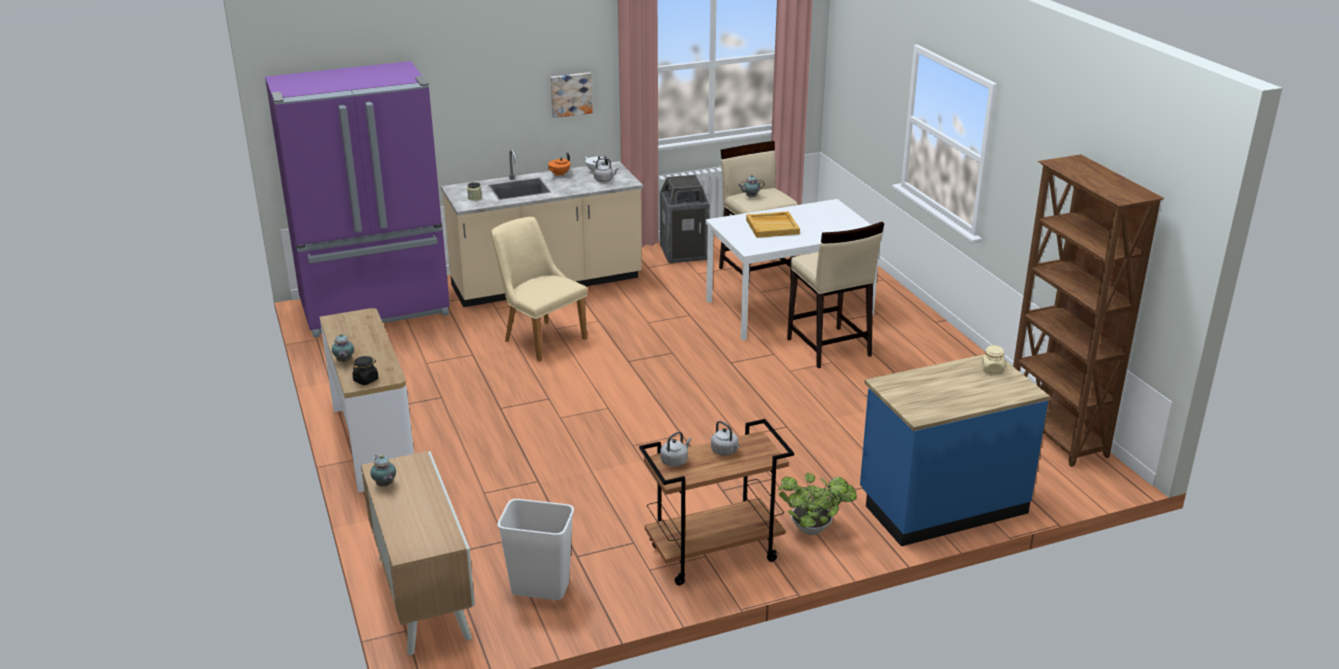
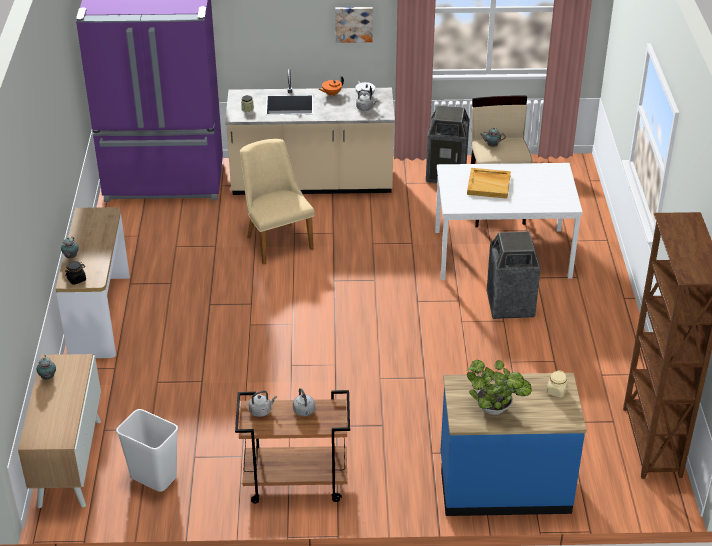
camera: 20 degrees right, 10 degrees up
potted plant [778,473,857,535] -> potted plant moved to [466,360,532,415]
beige stool [787,222,884,368] -> trash can [487,231,541,319]

